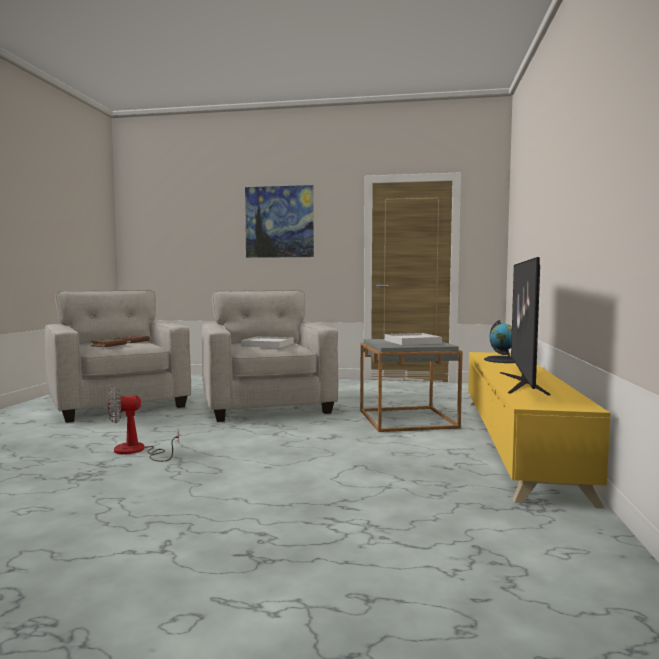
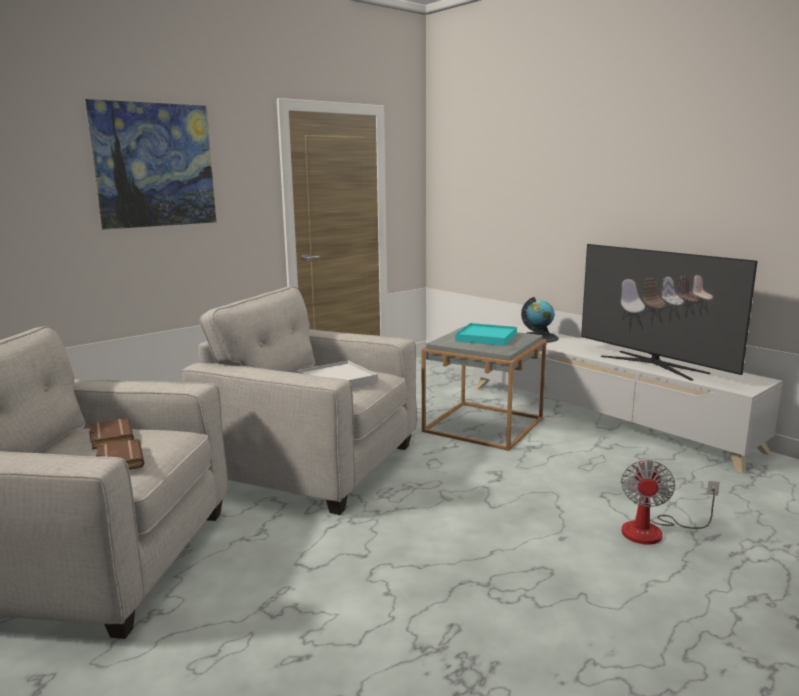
camera: 50 degrees left, 10 degrees up
fan [108,387,179,462] -> fan moved to [621,460,720,545]
white tray [385,333,442,345] -> turquoise tray [455,323,517,346]
yellow tv stand [468,352,610,508] -> white tv stand [473,323,783,473]

